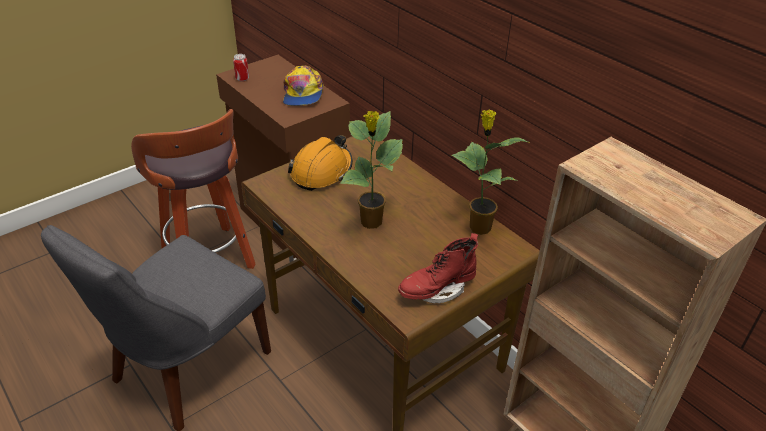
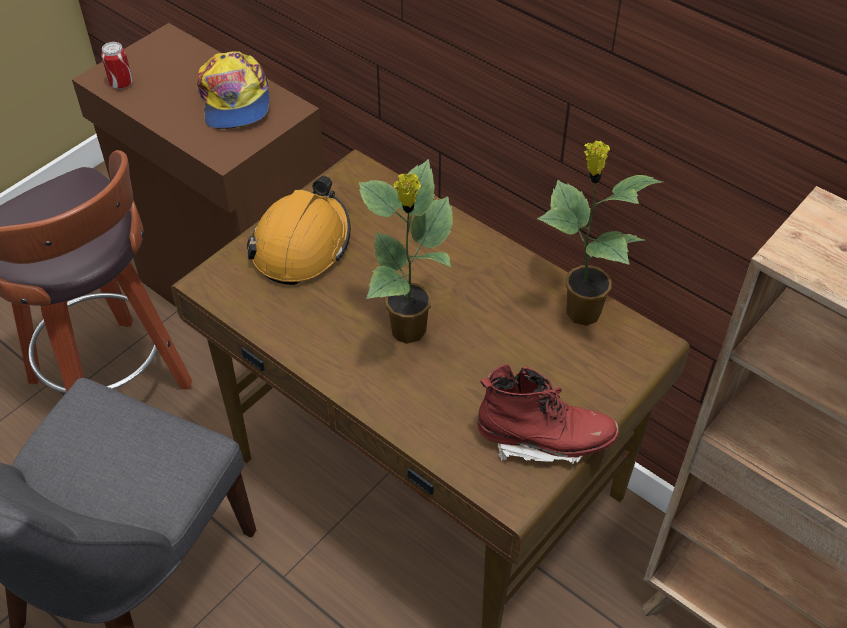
camera: 10 degrees left, 10 degrees up
red boot [398,233,478,304] -> red boot turned 135 degrees counterclockwise [478,364,619,464]

